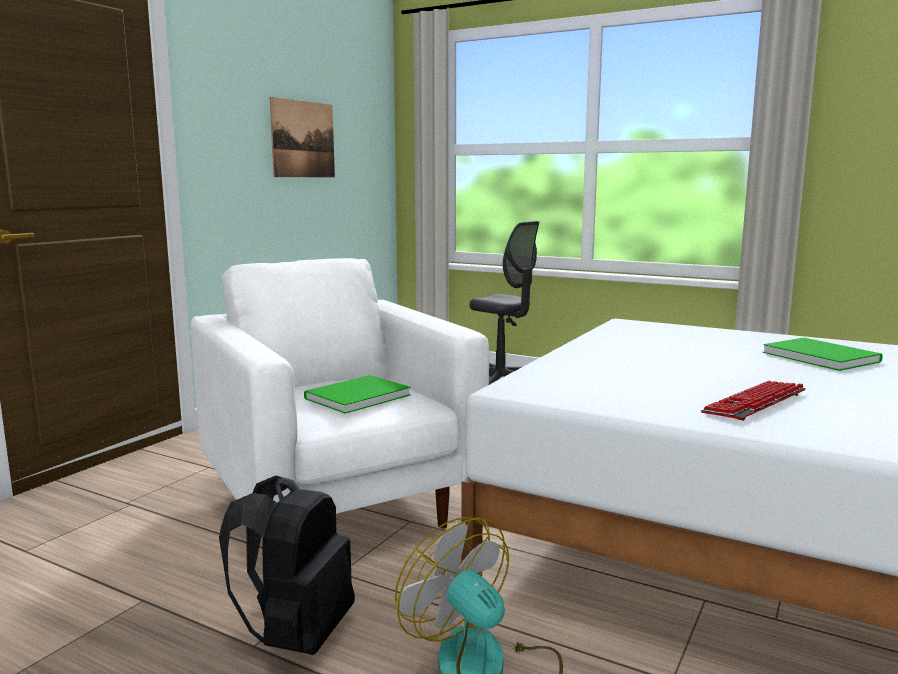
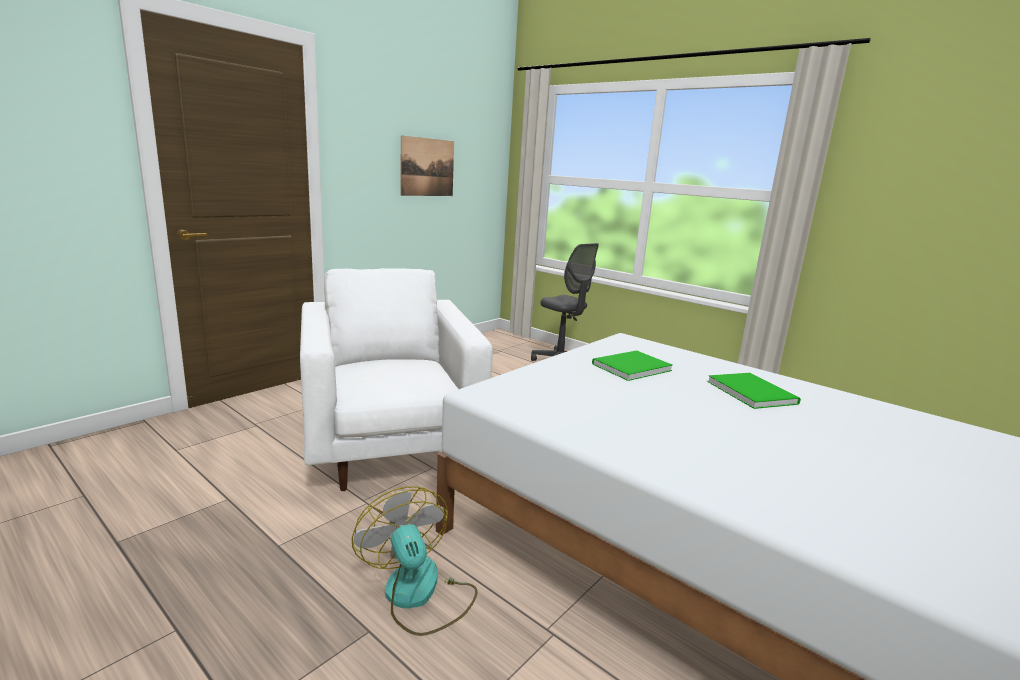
camera: 10 degrees right, 5 degrees up
black backpack [219,475,355,655] -> none
green book [304,375,411,414] -> green book moved to [592,350,672,381]
keyboard [701,381,806,421] -> none

